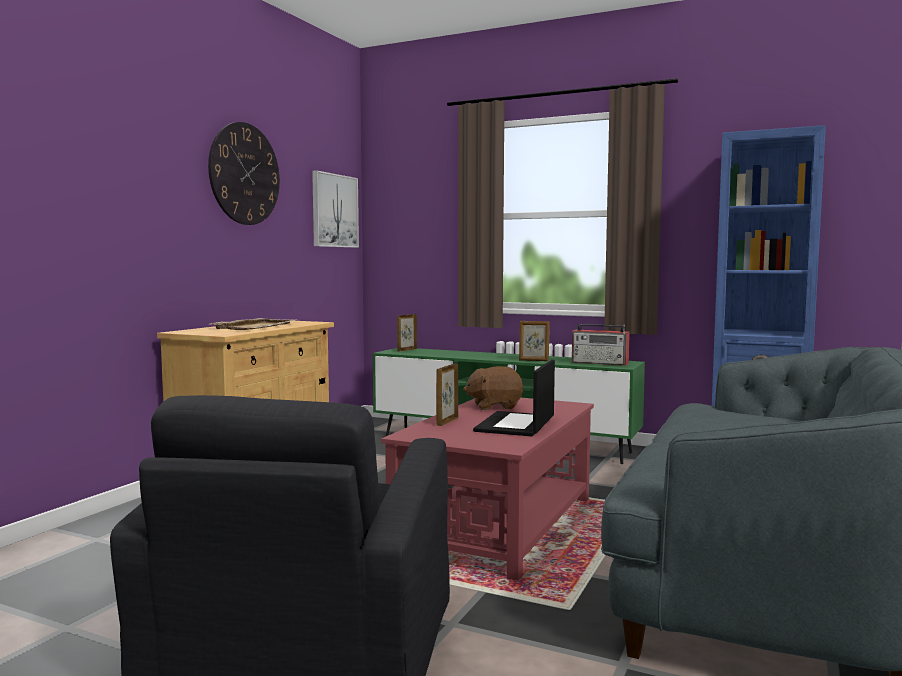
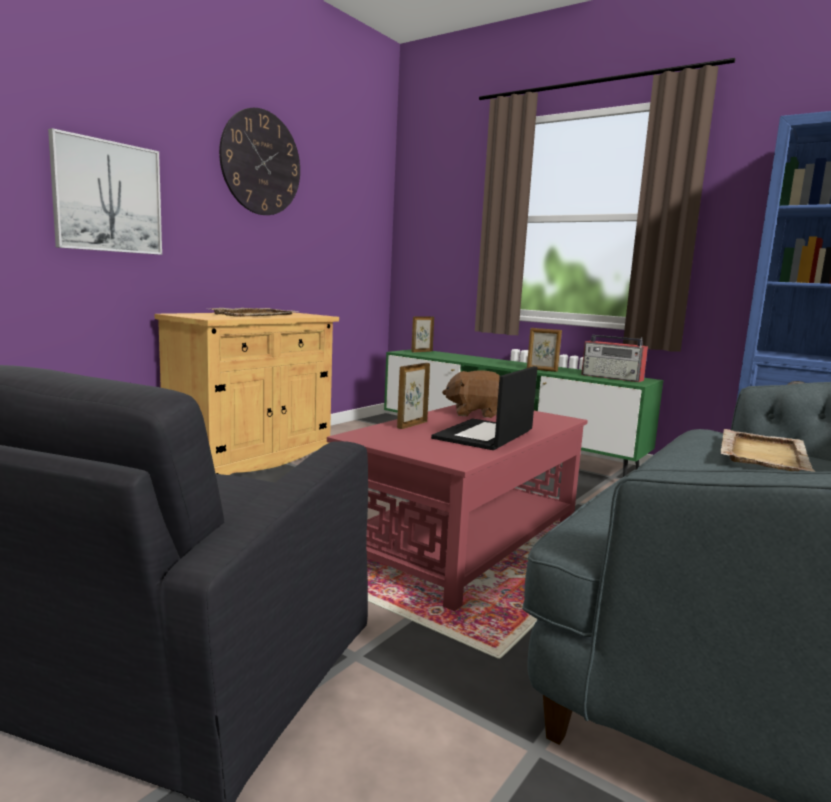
camera: 10 degrees right, 5 degrees up
picture [312,170,359,248] -> picture moved to [48,128,162,255]
none -> beige tray [720,429,816,472]

